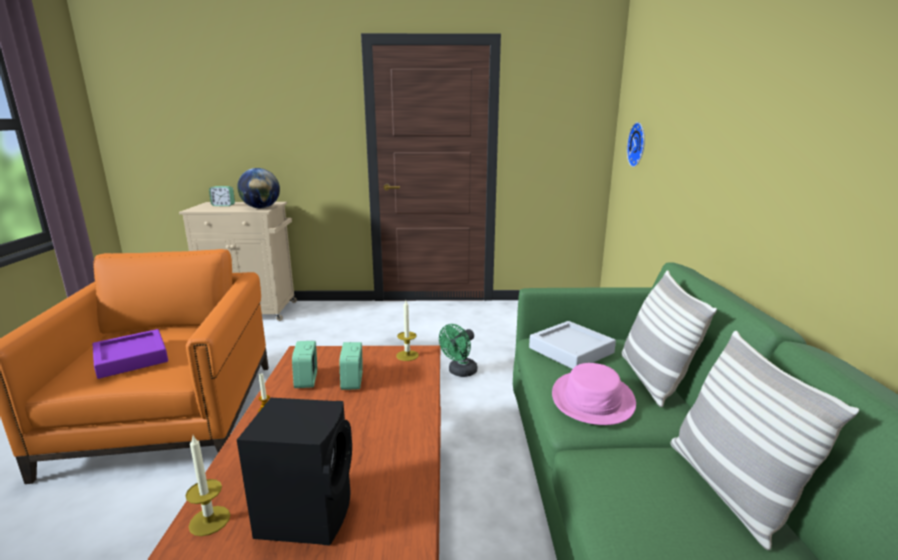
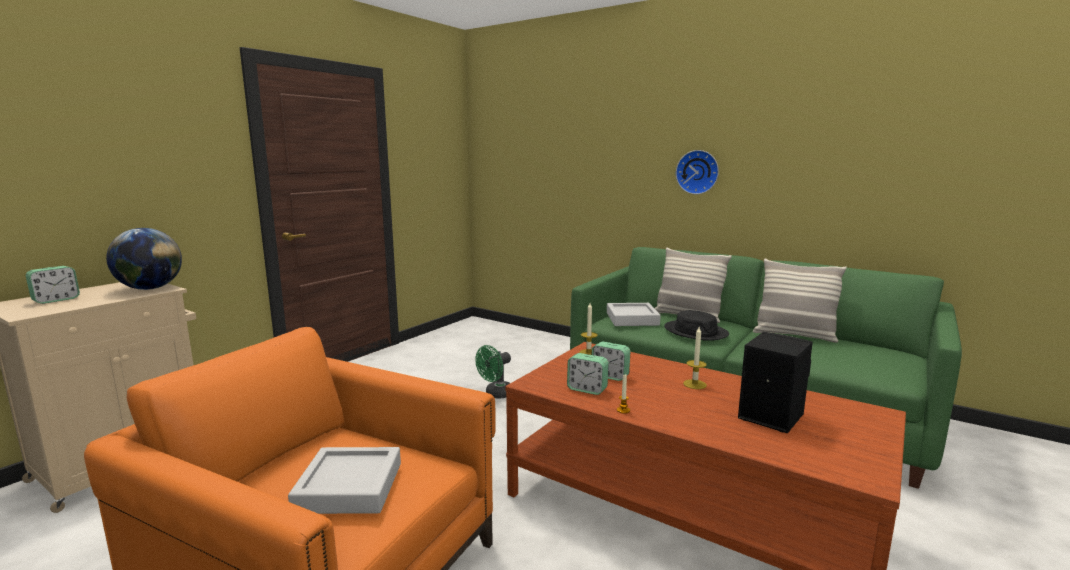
camera: 55 degrees left, 5 degrees down
purple tray [93,329,168,379] -> grey tray [288,447,401,514]
candle [185,436,230,536] -> candle moved to [683,327,707,389]
green fan [439,324,477,377] -> green fan turned 60 degrees clockwise [475,345,511,398]
pink hat [552,363,636,425] -> black hat [664,310,729,341]
wall clock [627,122,645,167] -> wall clock moved to [676,150,719,194]

